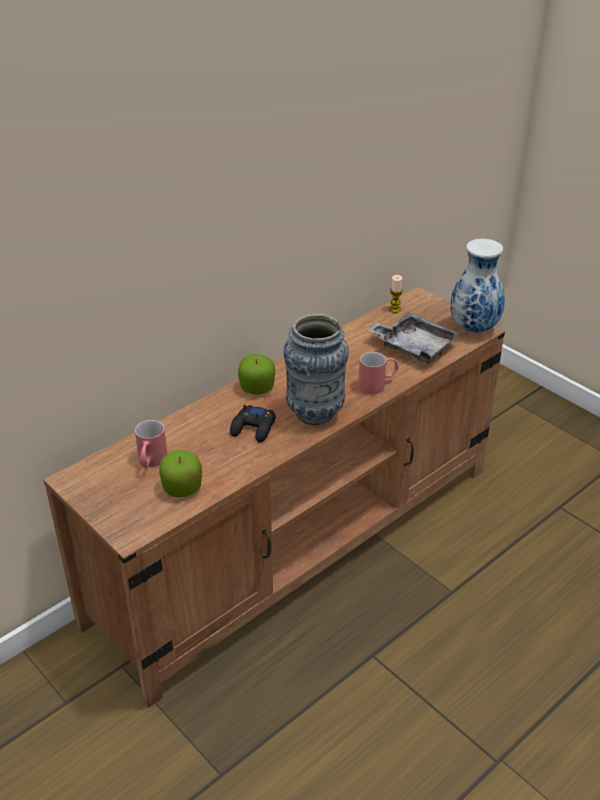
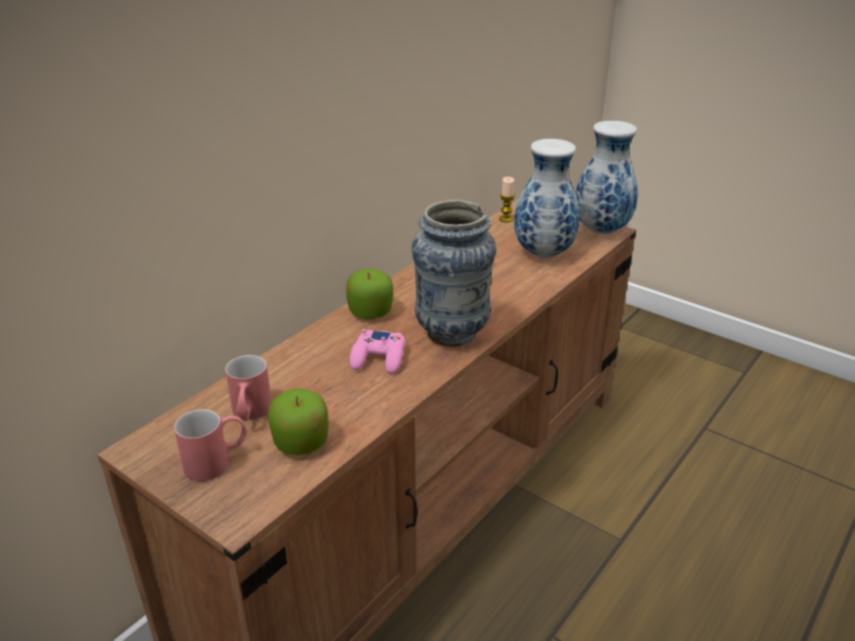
camera: 10 degrees left, 5 degrees down
black game controller [230,405,276,443] -> pink game controller [350,329,405,374]
red mug [358,352,398,394] -> red mug moved to [174,409,247,481]
grey tray [367,312,460,364] -> vase [514,139,580,258]

